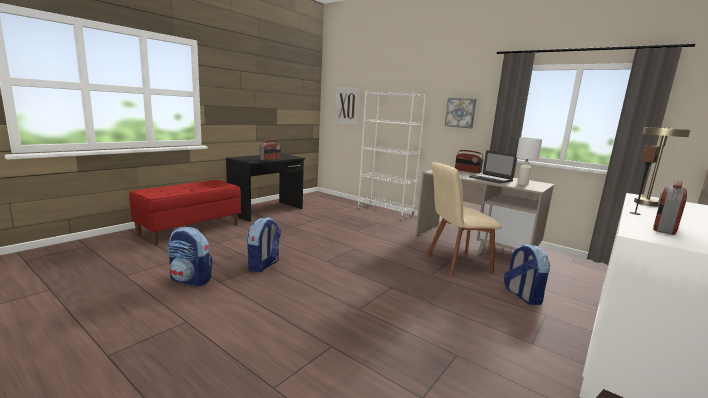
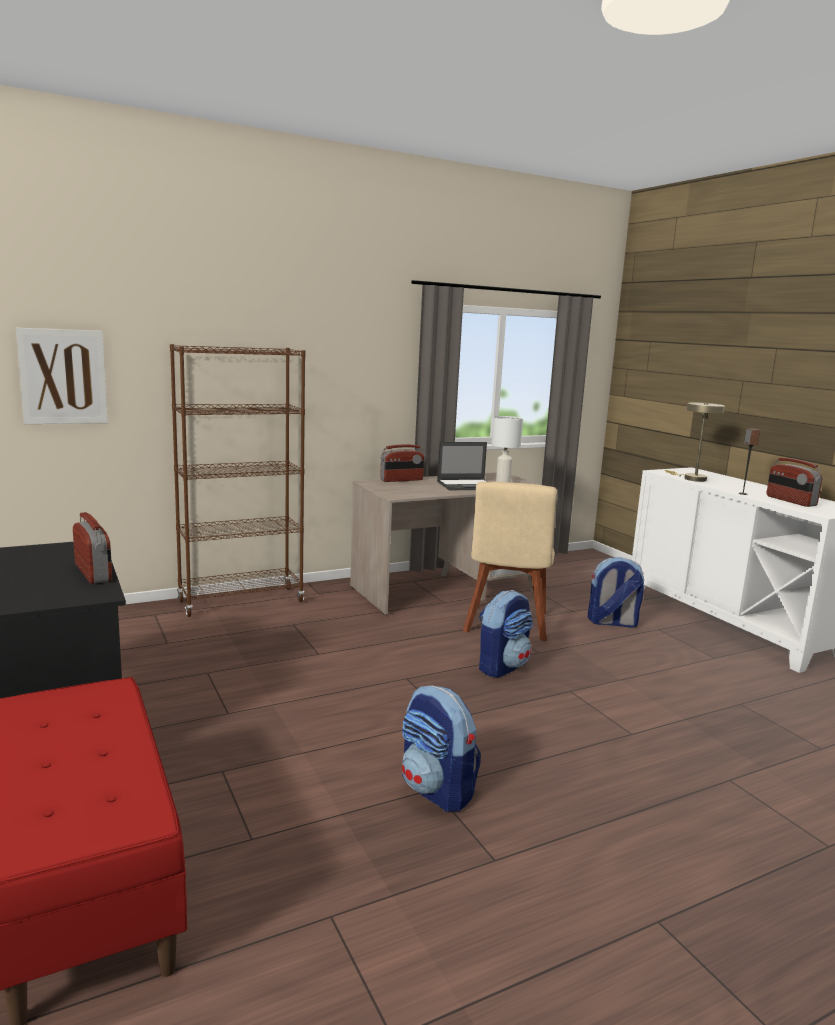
camera: 65 degrees left, 0 degrees up
backpack [168,227,213,287] -> backpack moved to [479,590,533,677]
white bookcase [357,91,426,220] -> brown bookcase [170,344,306,617]
picture [445,98,477,129] -> none

